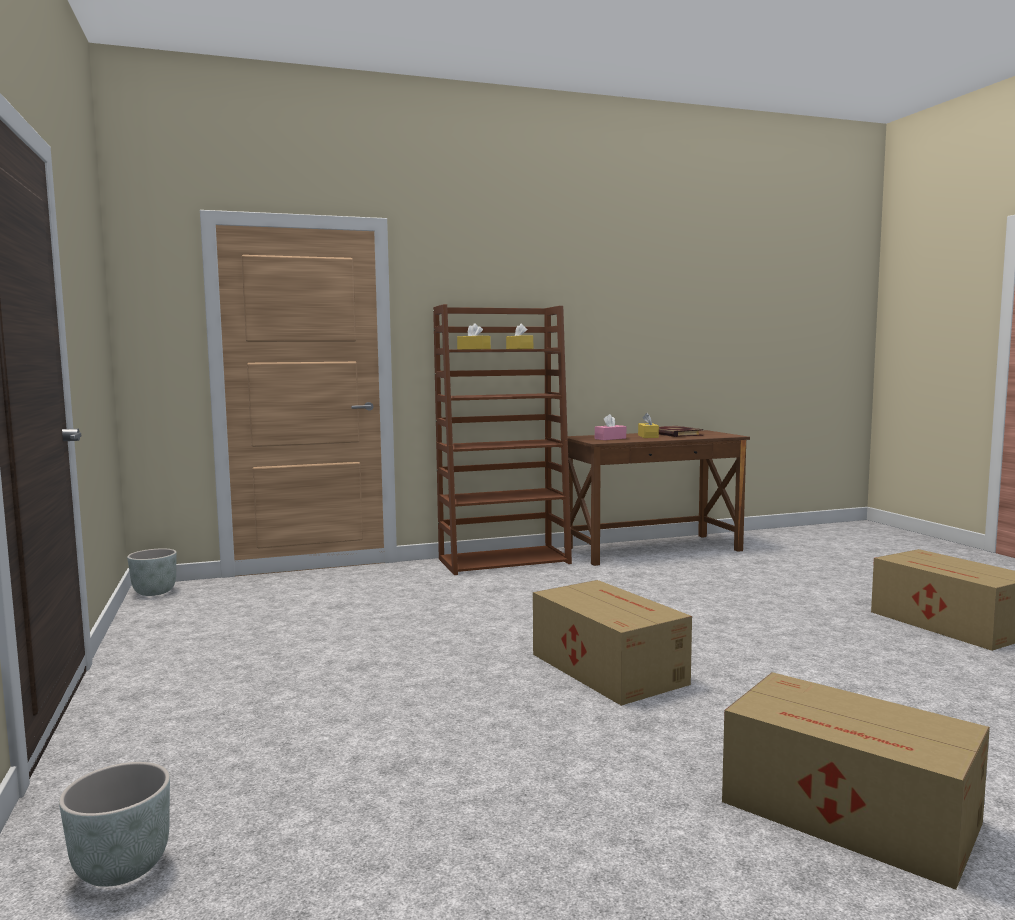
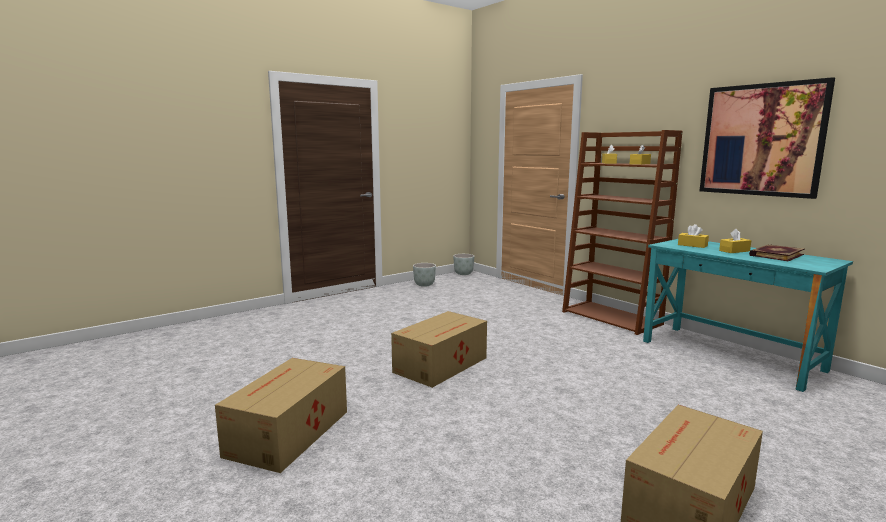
camera: 70 degrees right, 5 degrees up
grey planter [59,762,170,886] -> grey planter moved to [413,263,436,287]
brown desk [564,430,750,566] -> turquoise desk [643,239,853,392]
pink tissue box [595,414,626,440] -> yellow tissue box [678,224,709,248]
none -> picture [700,77,835,199]

